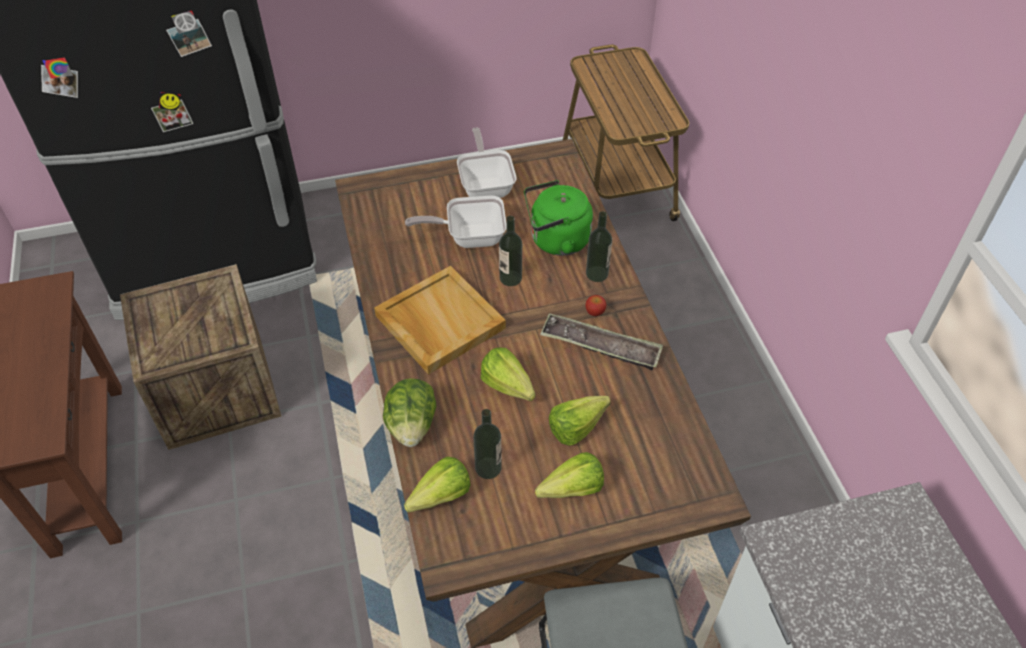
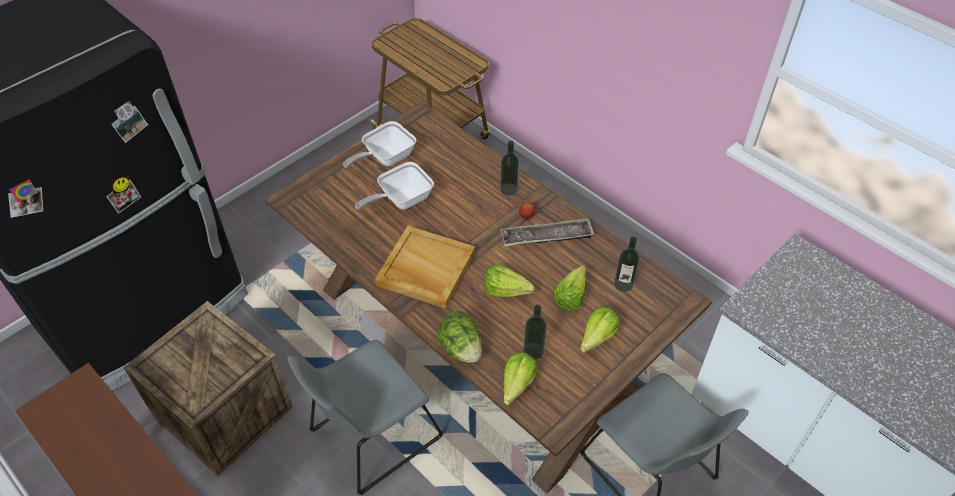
camera: 30 degrees left, 0 degrees up
frying pan [457,128,517,198] -> frying pan turned 90 degrees counterclockwise [343,121,416,168]
bottle [499,216,522,286] -> bottle moved to [614,236,639,292]
green kettle [524,180,593,256] -> none
none -> grey chair [287,340,443,495]

